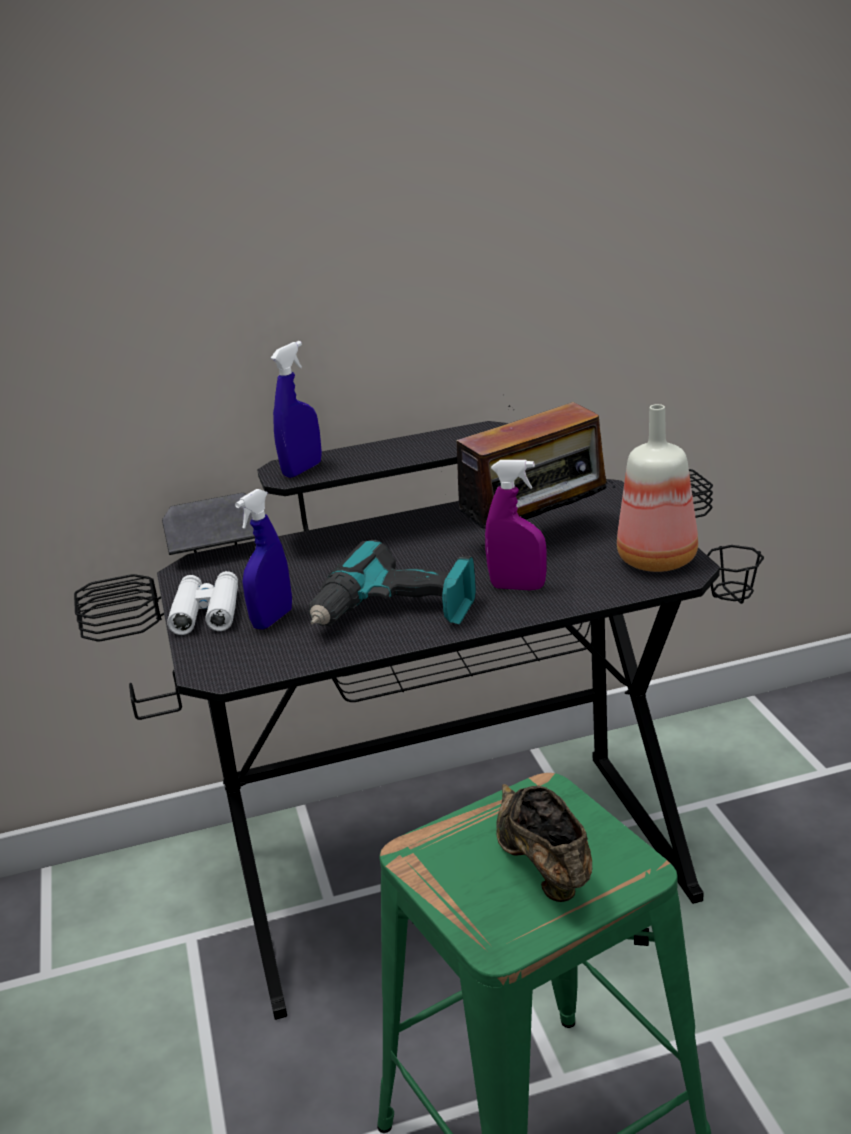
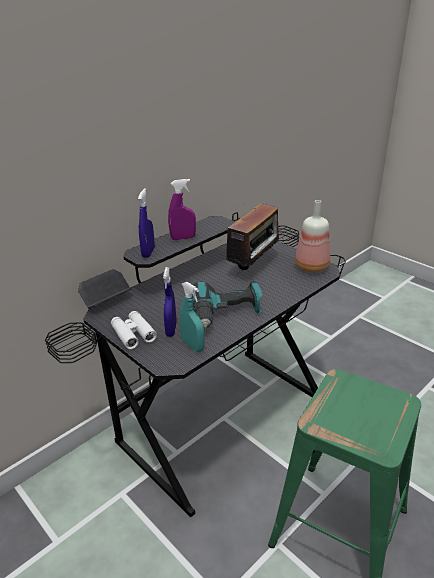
camera: 30 degrees left, 5 degrees up
purple spray bottle [485,460,547,590] -> purple spray bottle moved to [168,179,196,240]
brown shoe [496,784,592,902] -> none
none -> turquoise spray bottle [180,282,205,352]

